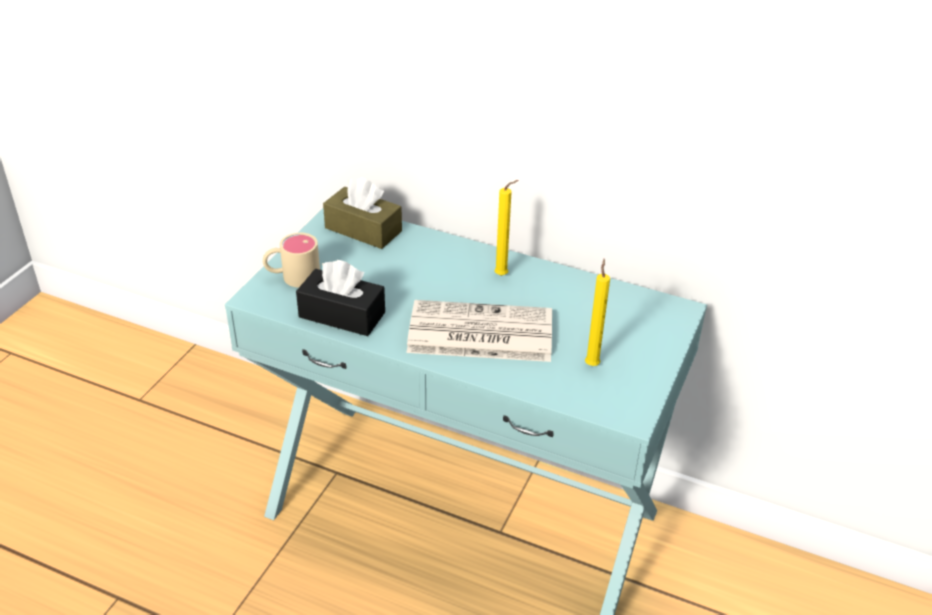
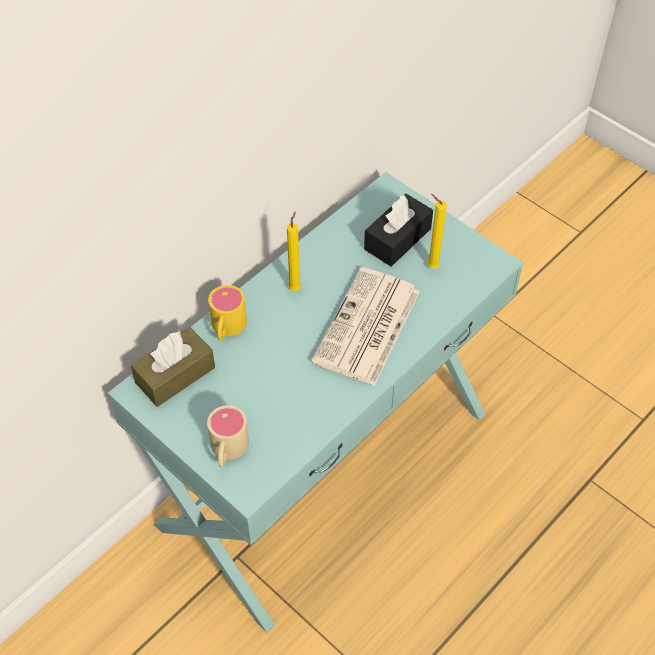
camera: 70 degrees left, 15 degrees up
black tissue box [296,260,385,336] -> black tissue box moved to [364,194,433,266]
none -> yellow mug [208,285,247,341]

